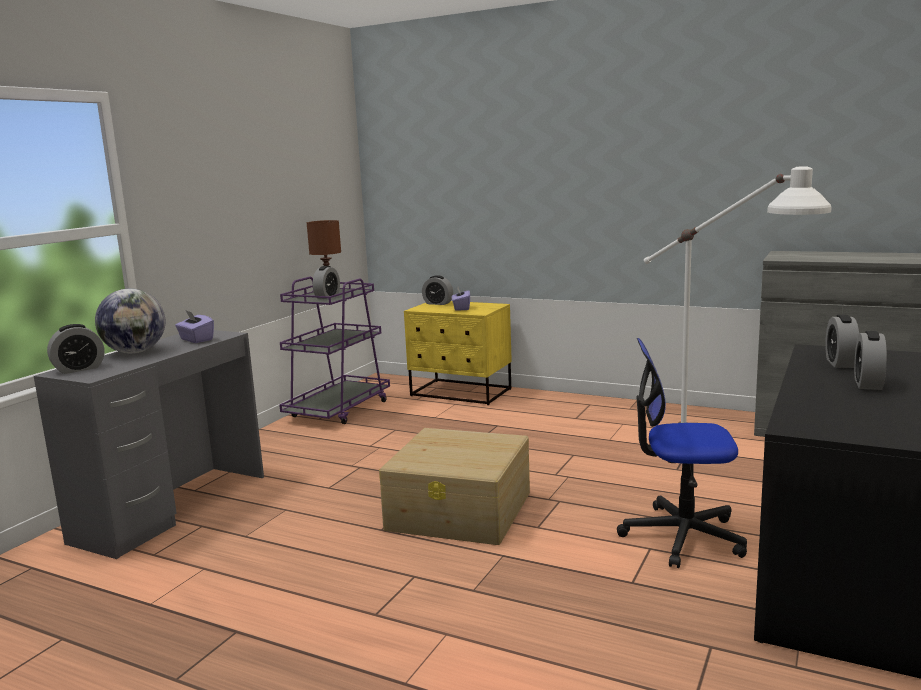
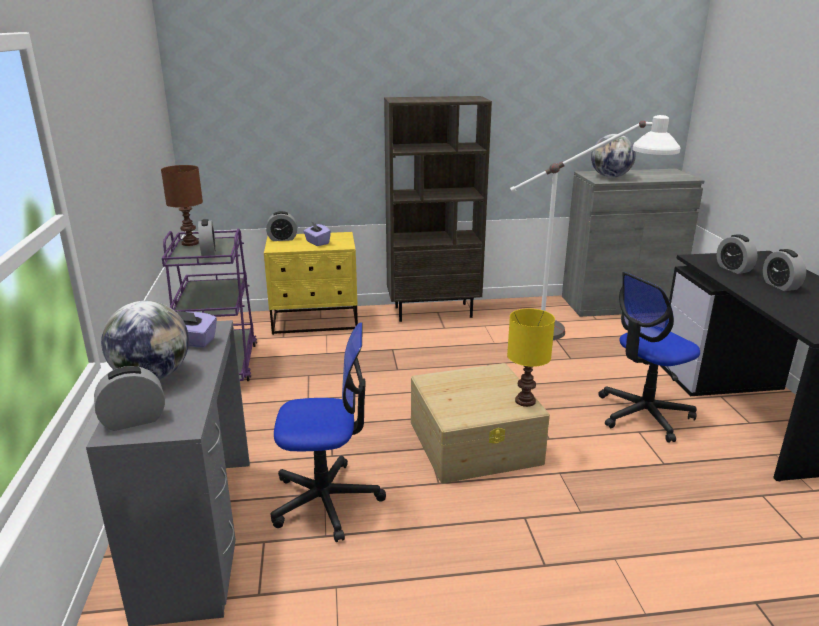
camera: 35 degrees left, 10 degrees up
alarm clock [47,324,104,374] -> alarm clock turned 135 degrees counterclockwise [94,366,165,431]
none -> office chair [271,322,386,542]
none -> brown bookcase [384,96,492,322]
none -> yellow table lamp [507,308,555,407]
none -> globe [591,134,636,178]

